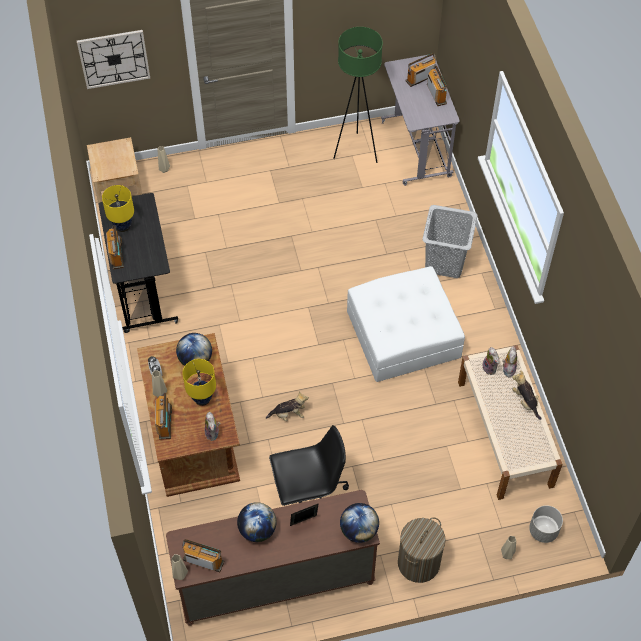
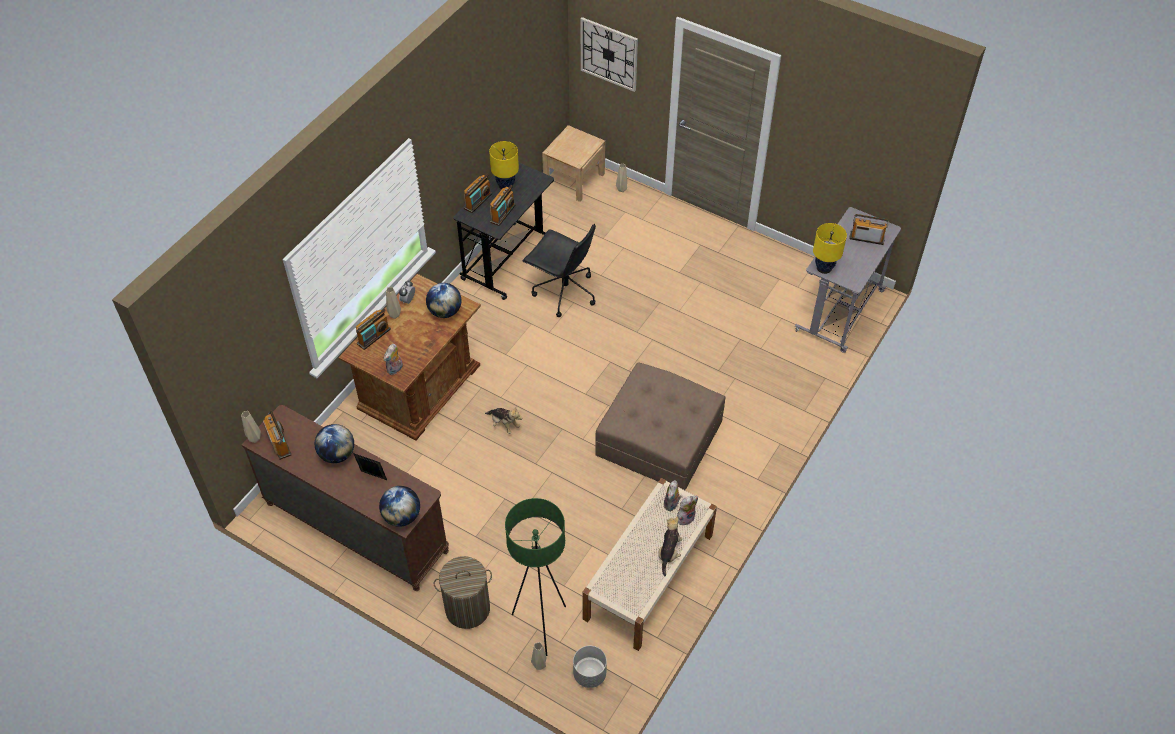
camera: 45 degrees right, 5 degrees down
yellow table lamp [182,359,216,406] -> yellow table lamp moved to [813,223,847,274]
black office chair [269,425,349,506] -> black office chair moved to [523,224,596,317]
green floor lamp [333,27,383,163] -> green floor lamp moved to [505,498,566,656]
white ottoman [347,266,465,382] -> brown ottoman [595,362,725,490]
grey laundry basket [422,205,478,278] -> none
radio [427,66,447,106] -> radio moved to [490,185,516,226]

